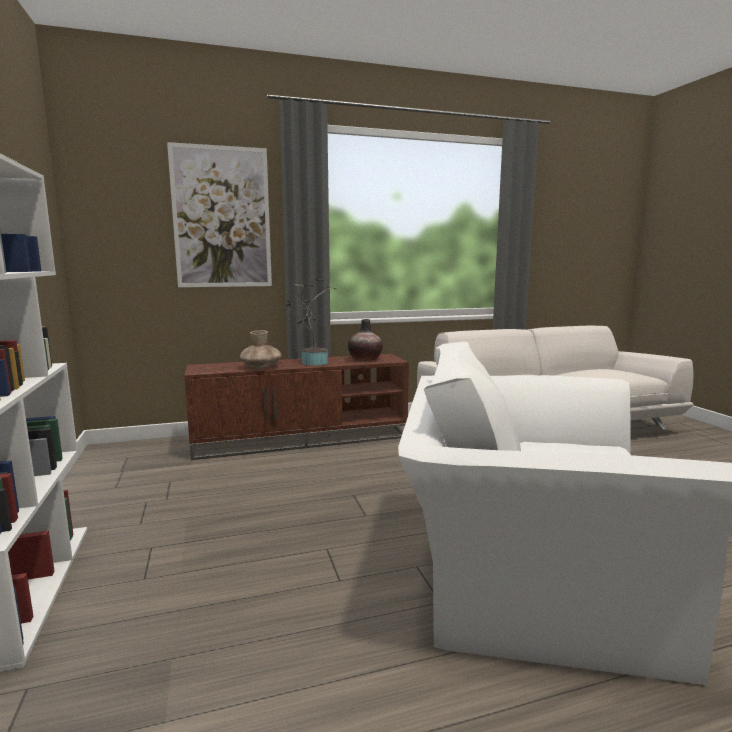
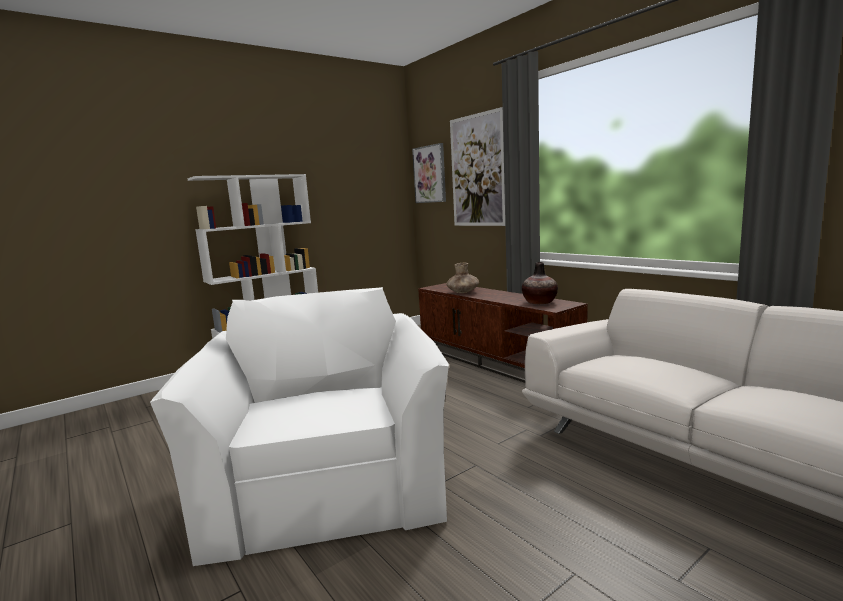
camera: 70 degrees right, 0 degrees up
potted plant [286,279,336,366] -> none
none -> picture [412,143,446,203]

